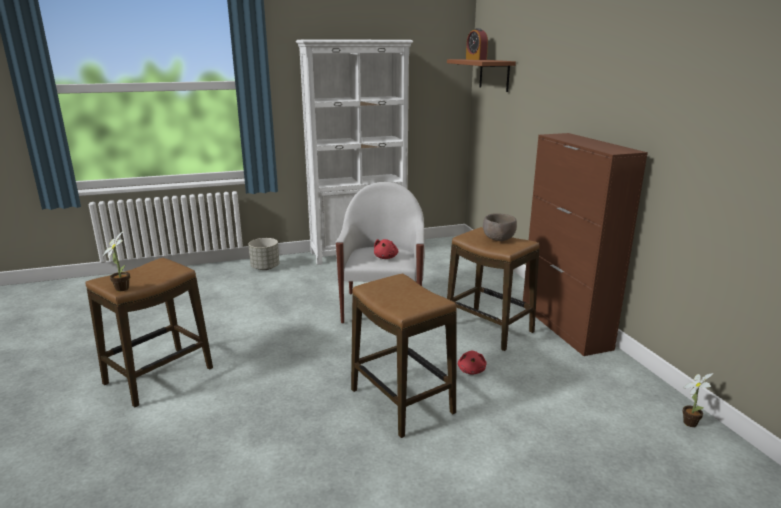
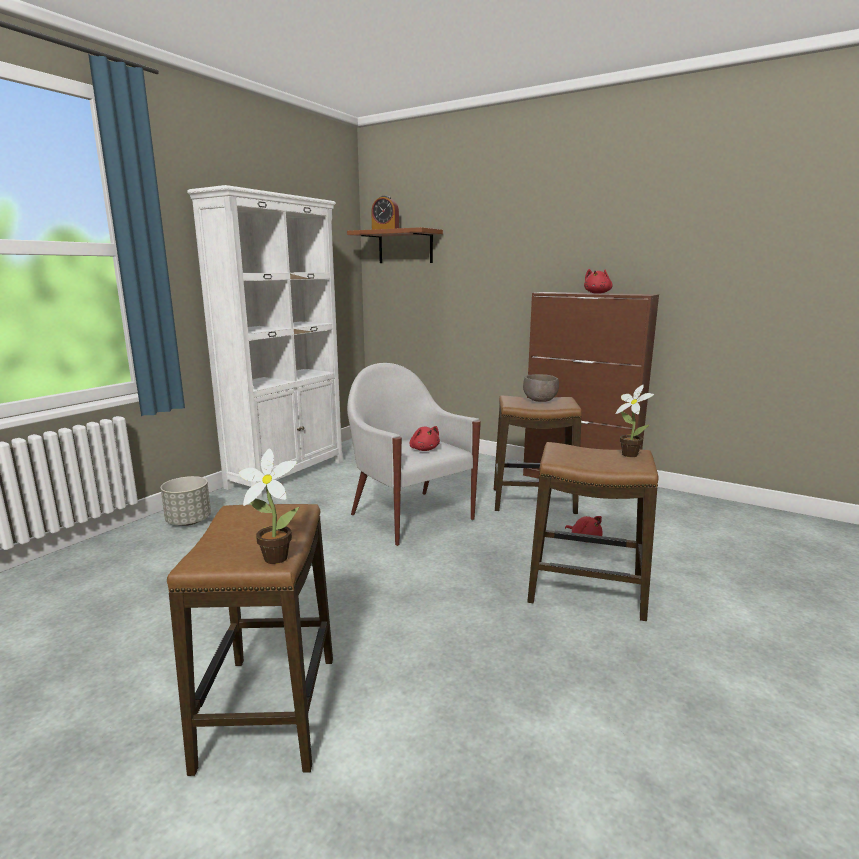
camera: 40 degrees left, 5 degrees down
potted plant [682,373,713,427] -> potted plant moved to [616,385,655,457]
none -> red plush toy [584,269,613,294]

